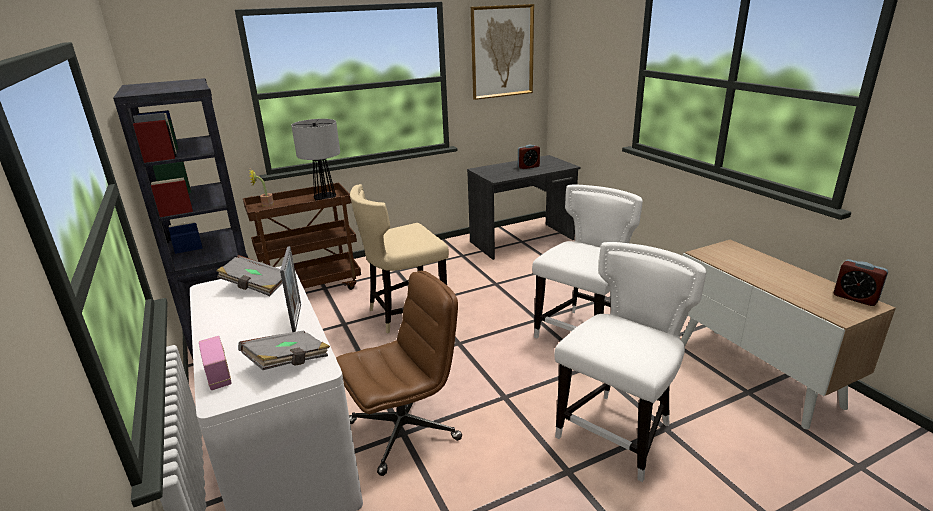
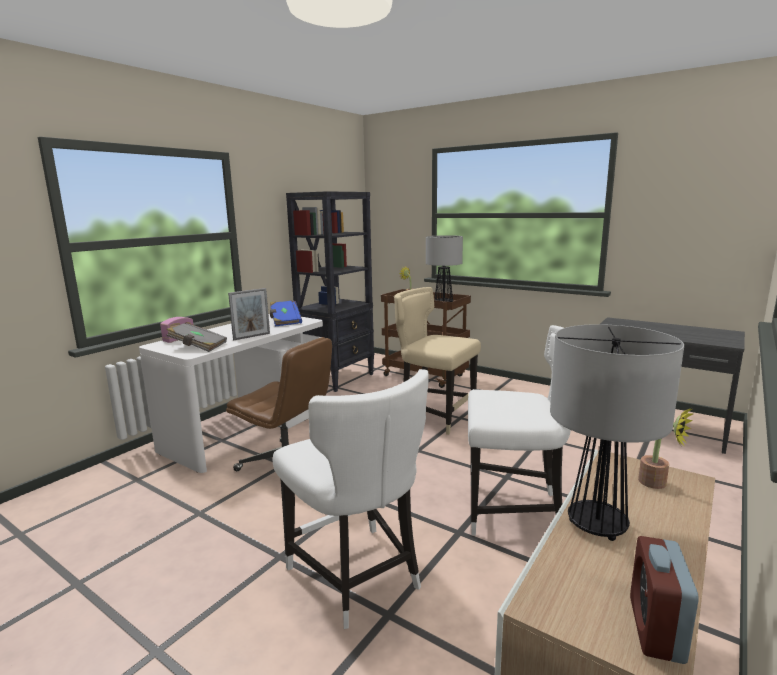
camera: 60 degrees right, 10 degrees down
grey book [217,255,283,296] -> blue book [270,301,302,326]
picture [471,4,534,100] -> none
alarm clock [518,145,540,169] -> none
white chair [554,242,706,482] -> white chair turned 45 degrees clockwise [273,369,429,629]
none -> table lamp [550,324,684,541]
none -> potted plant [638,408,693,489]

